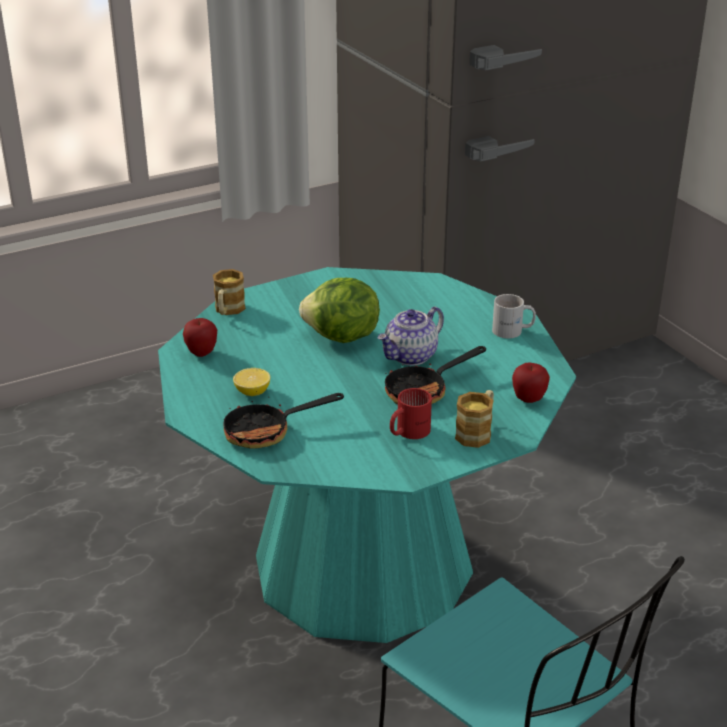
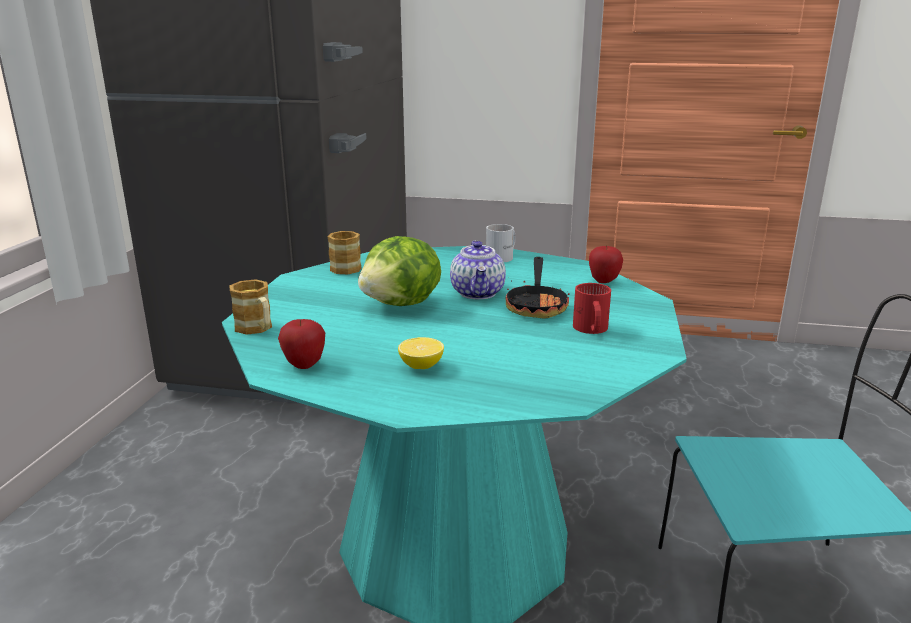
camera: 50 degrees left, 10 degrees down
frying pan [223,391,344,449] -> none
mug [455,390,494,448] -> mug moved to [328,231,362,274]

